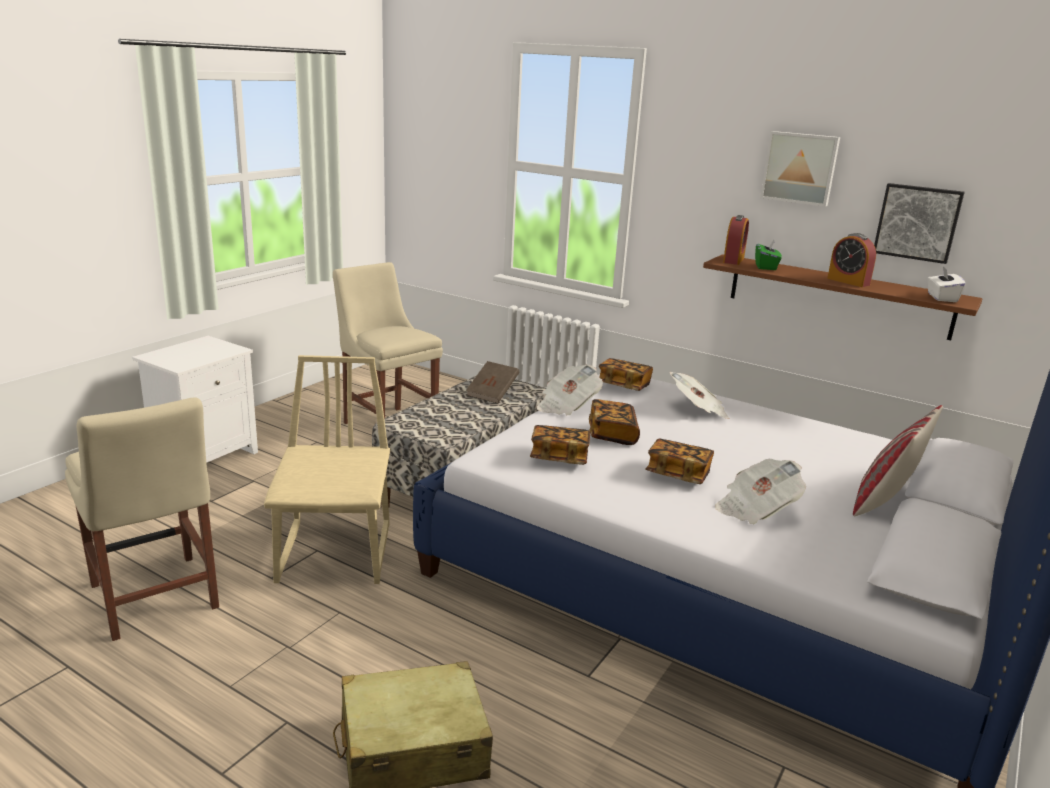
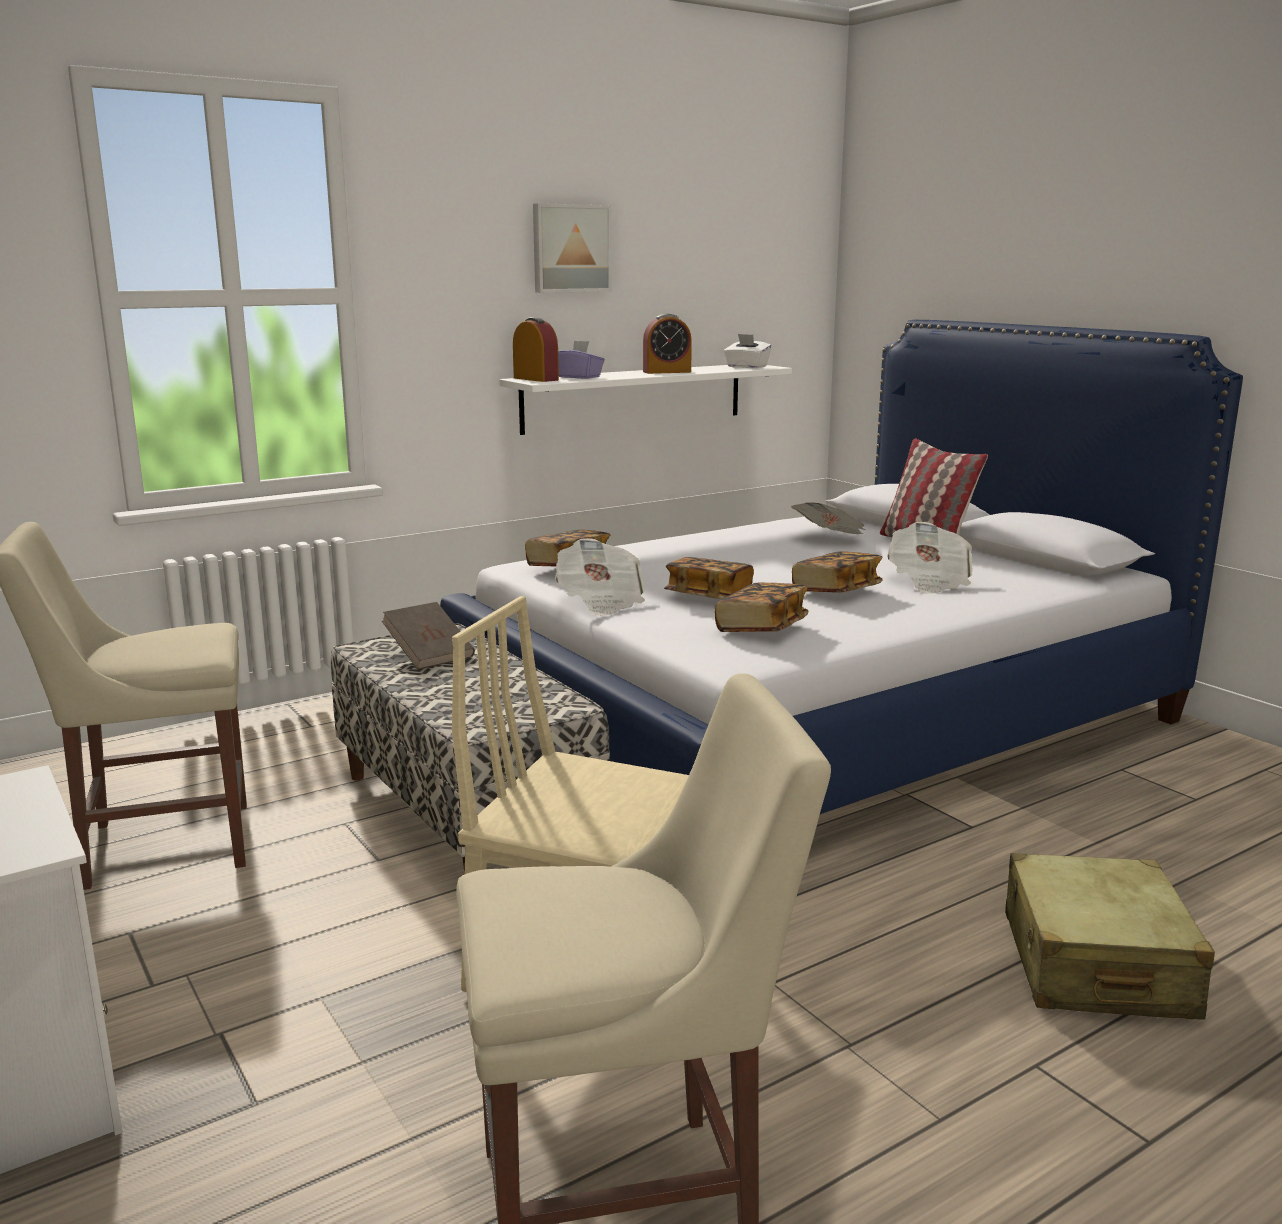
camera: 65 degrees left, 5 degrees down
newspaper [670,372,729,419] -> newspaper moved to [791,502,865,534]
brown shelf [703,254,983,340] -> white shelf [499,365,792,435]
green tissue box [755,240,782,270] -> purple tissue box [558,340,605,379]
picture [874,183,965,264] -> none

